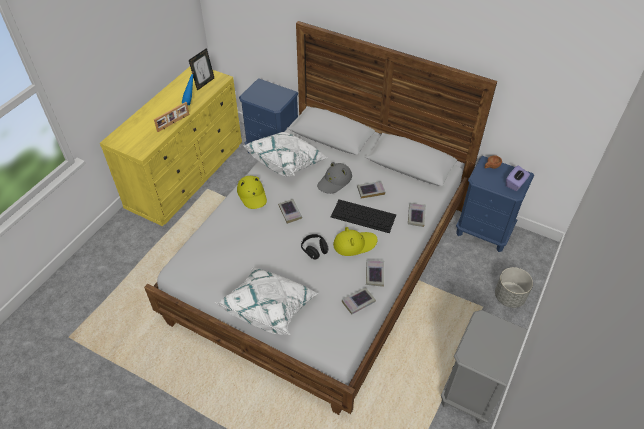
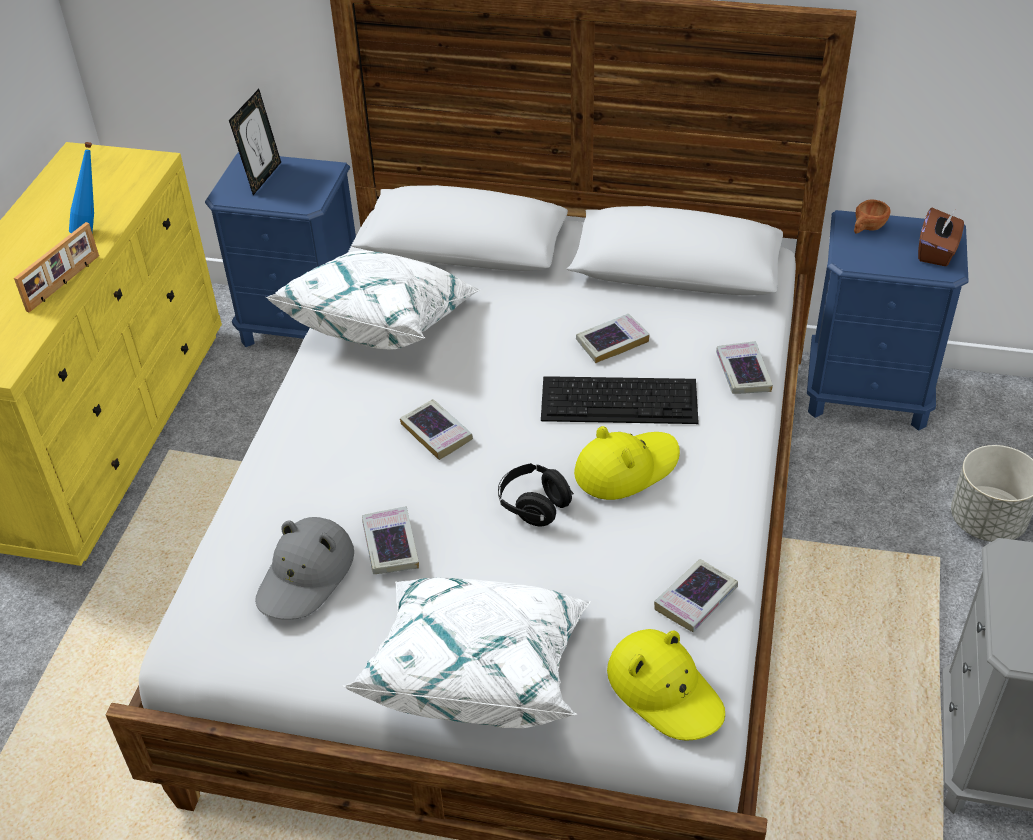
camera: 15 degrees left, 5 degrees down
picture frame [189,48,214,91] -> picture frame moved to [229,89,281,195]
yellow hat [237,176,267,209] -> yellow hat moved to [607,629,725,741]
grey hat [317,162,352,194] -> grey hat moved to [255,517,354,620]
book [366,260,384,287] -> book moved to [362,506,419,574]
purple tissue box [506,165,530,191] -> brown tissue box [918,208,964,266]

